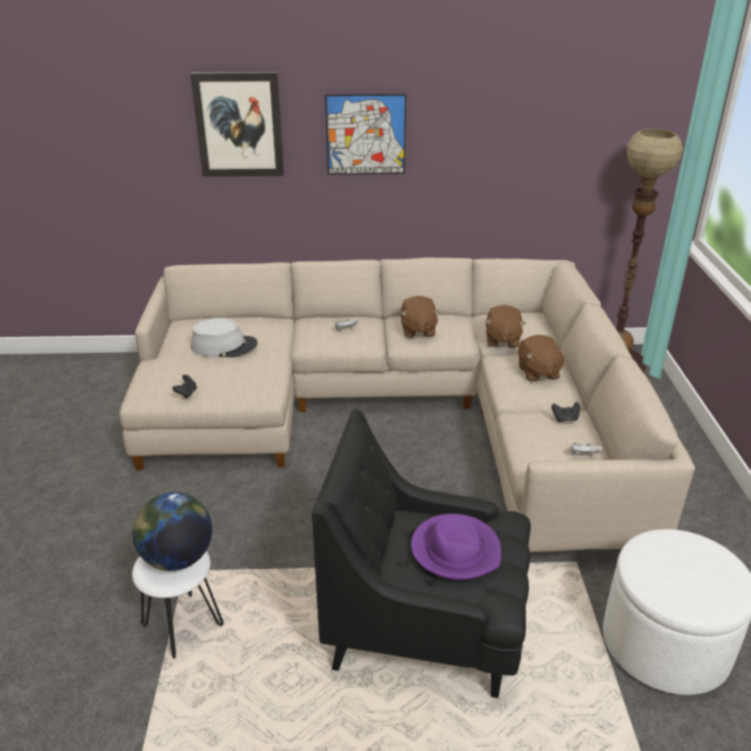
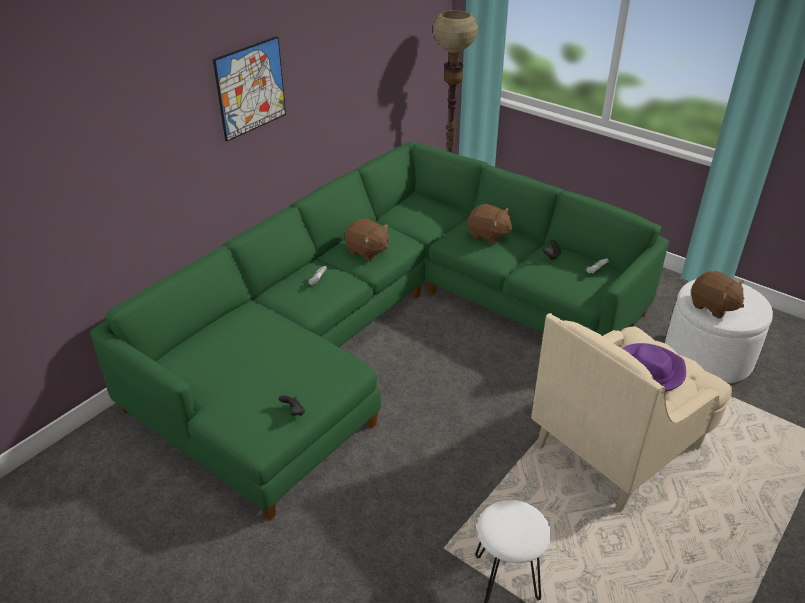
camera: 50 degrees left, 5 degrees up
beige sofa [119,258,695,554] -> green sofa [90,142,669,520]
globe [133,492,212,571] -> none
picture [190,72,284,177] -> none
grey hat [191,318,258,357] -> none
black armchair [312,409,531,698] -> beige armchair [531,313,732,513]
brown plush toy [485,305,526,348] -> brown plush toy moved to [691,271,745,318]

